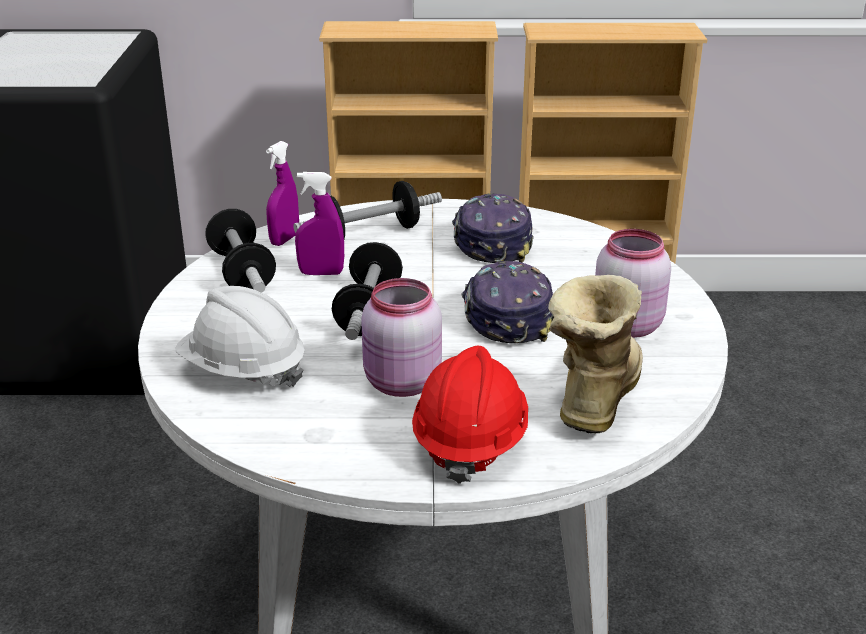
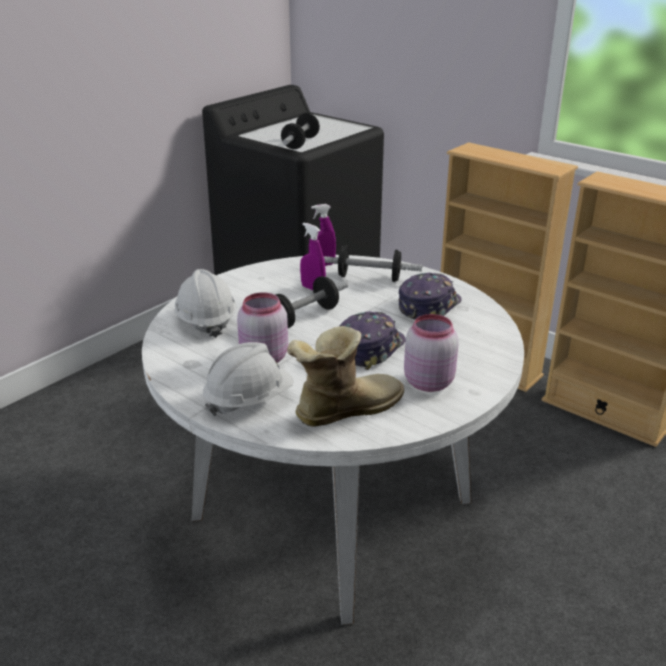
camera: 40 degrees right, 0 degrees up
dumbbell [205,209,276,293] -> dumbbell moved to [281,113,320,149]
red hard hat [412,346,528,484] -> white hard hat [203,342,294,416]

